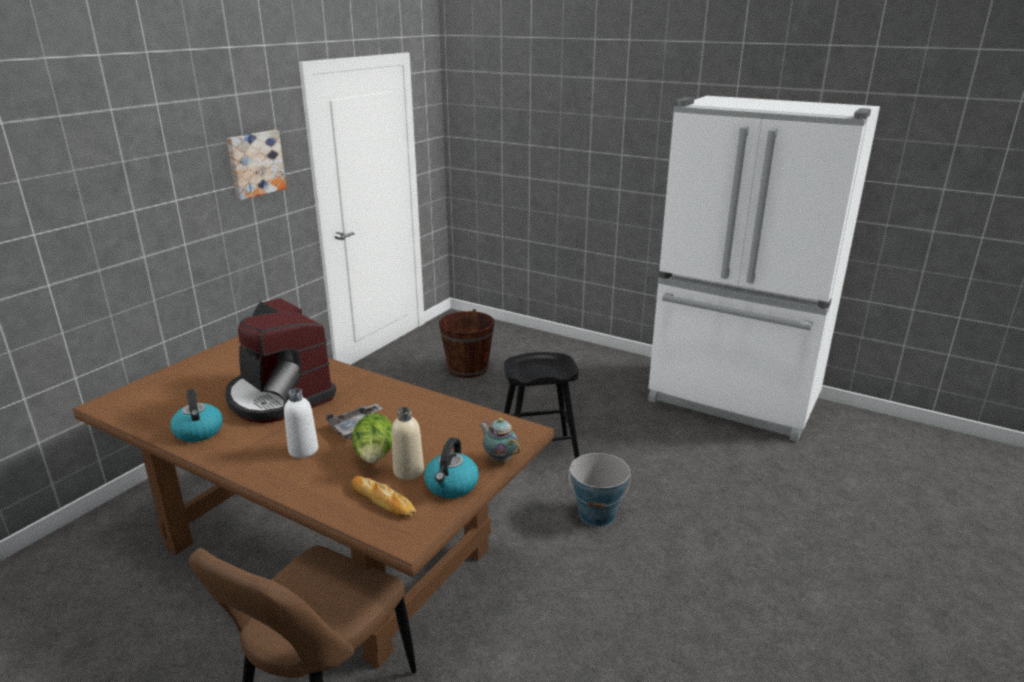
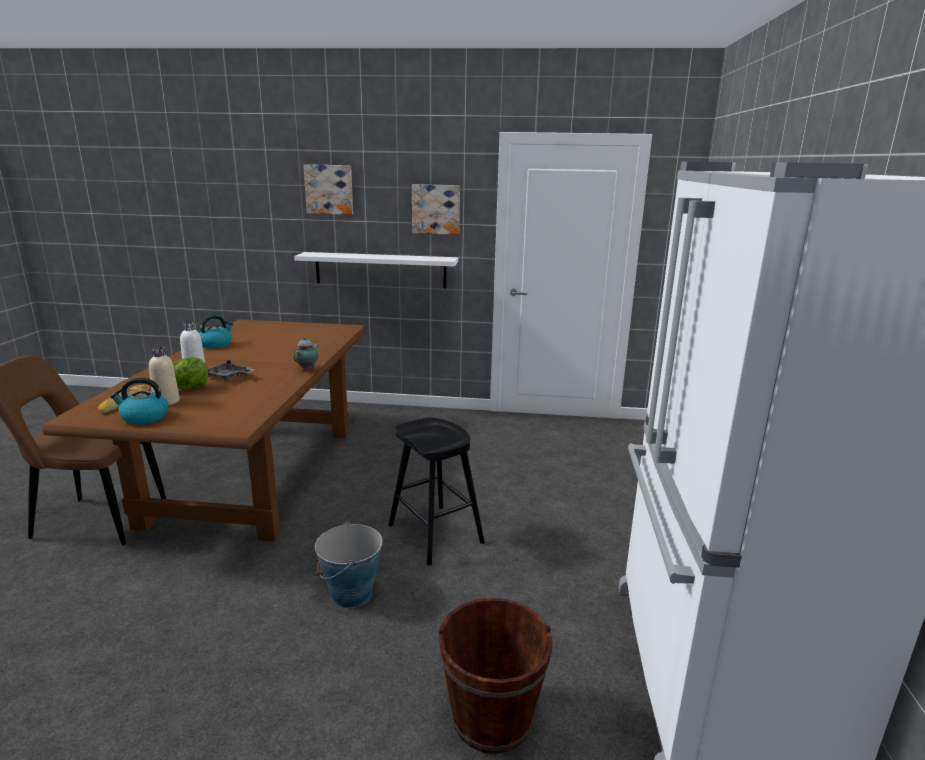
camera: 65 degrees right, 5 degrees down
coffee machine [225,298,336,423] -> none
brown bucket [439,309,494,378] -> brown bucket moved to [438,598,553,754]
teapot [479,418,520,463] -> teapot moved to [293,337,319,370]
none -> white shelf [294,252,458,288]
none -> picture [303,164,353,215]

